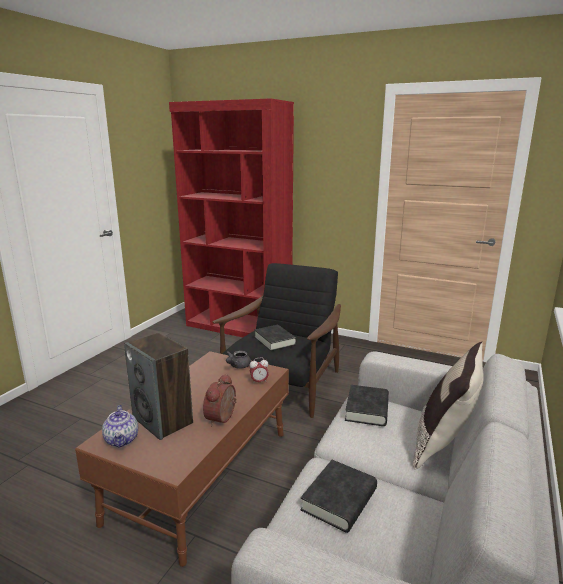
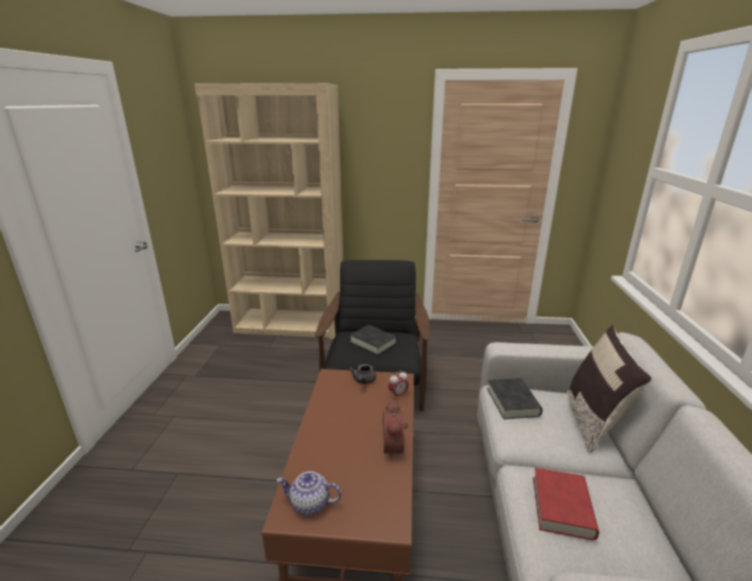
camera: 20 degrees left, 5 degrees up
teapot [102,405,138,448] -> teapot turned 135 degrees clockwise [277,471,341,515]
speaker [124,333,193,440] -> none
red bookcase [169,98,294,337] -> beige bookcase [194,83,343,339]
black book [300,460,377,533] -> red book [533,468,599,540]

